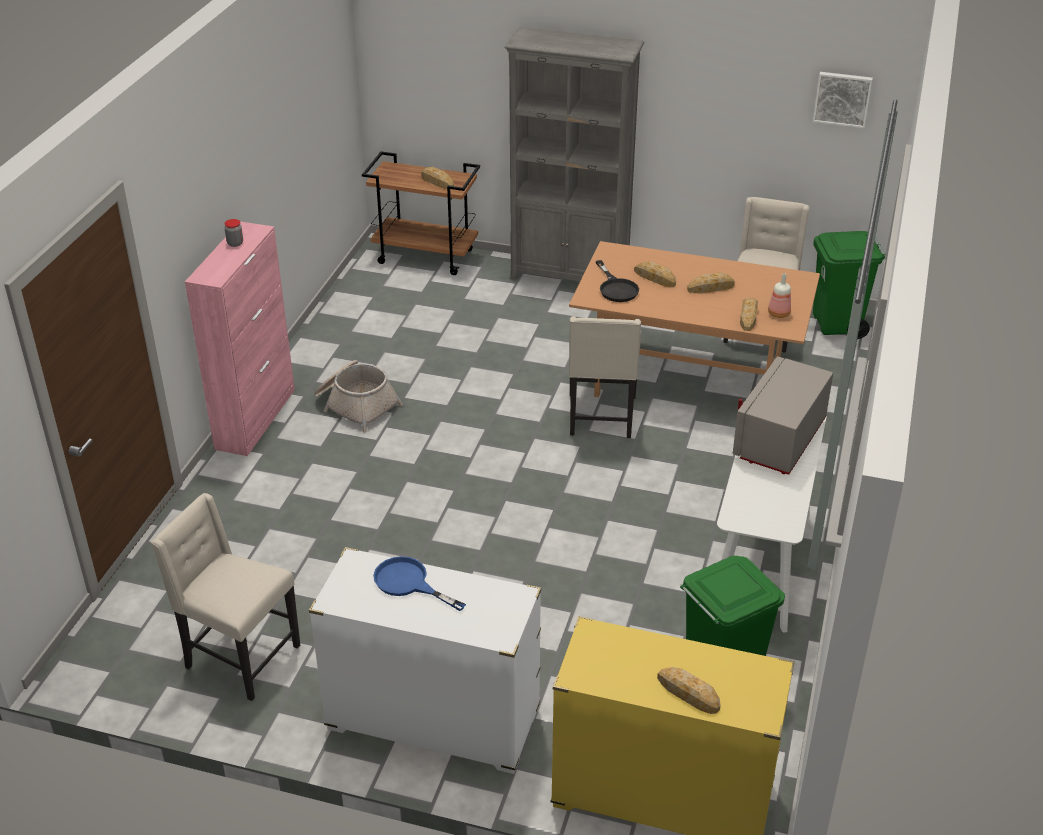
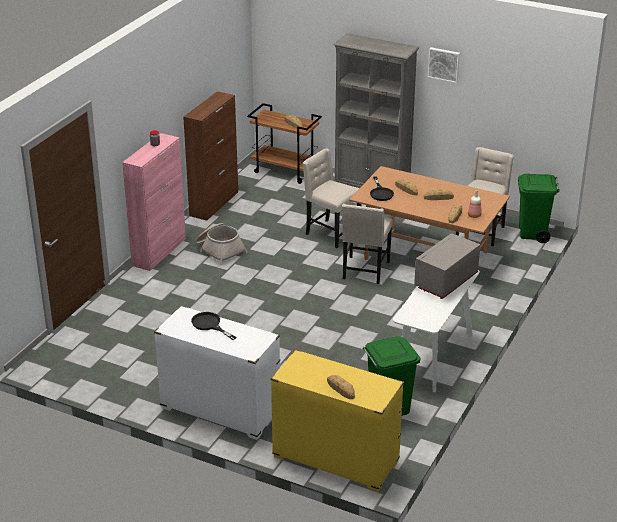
camera: 10 degrees right, 5 degrees down
beige chair [151,493,300,701] -> beige chair moved to [303,148,362,248]
blue frying pan [373,556,466,611] -> black frying pan [191,312,236,340]
picture [813,72,873,128] -> picture moved to [428,47,460,83]
none -> brown cabinet [183,91,238,221]

